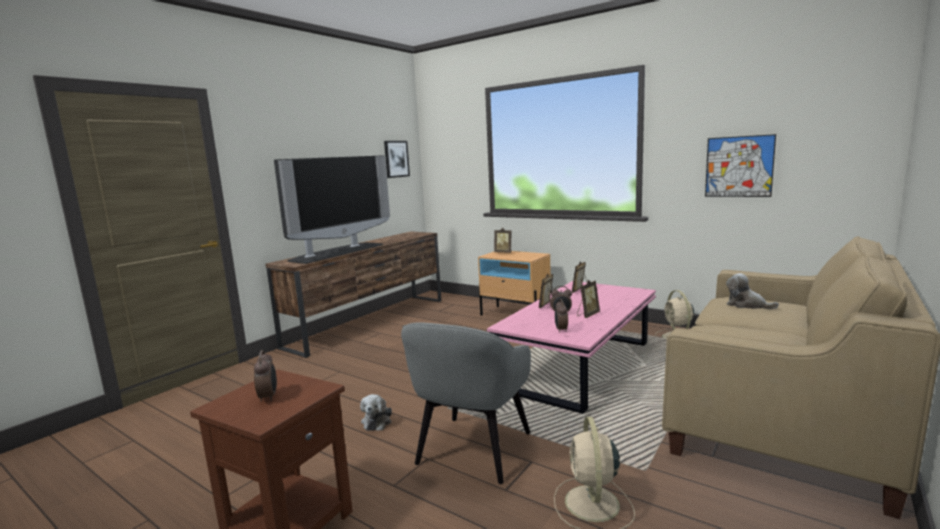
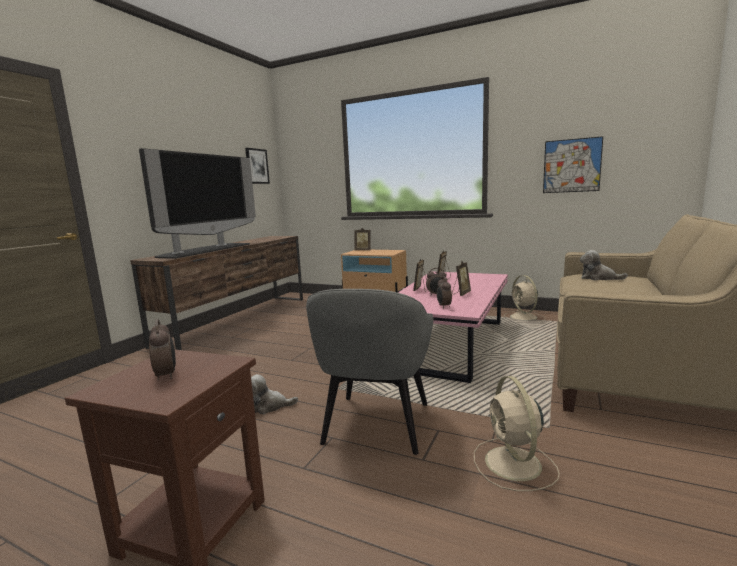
camera: 10 degrees left, 0 degrees up
plush toy [360,394,392,431] -> plush toy turned 90 degrees clockwise [251,374,298,414]

